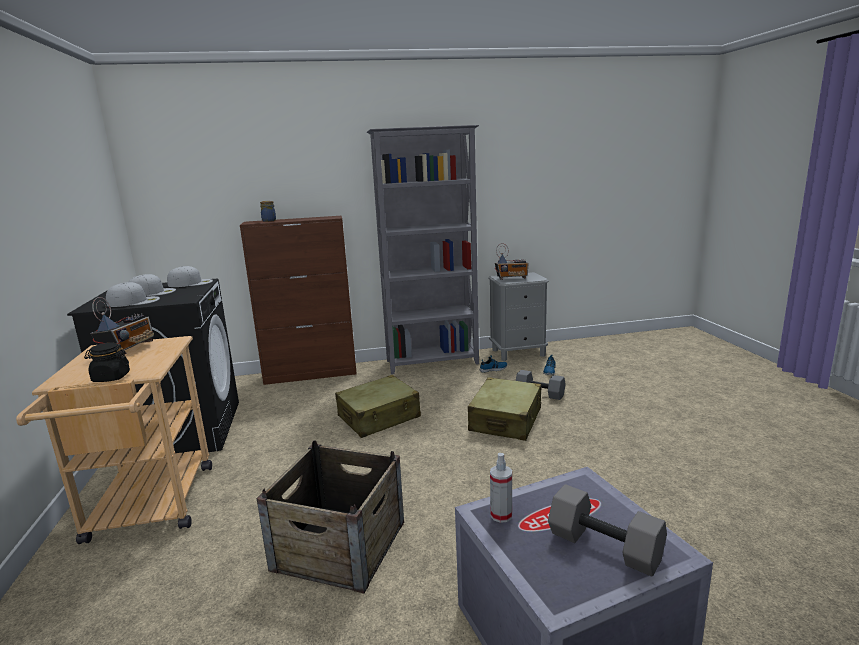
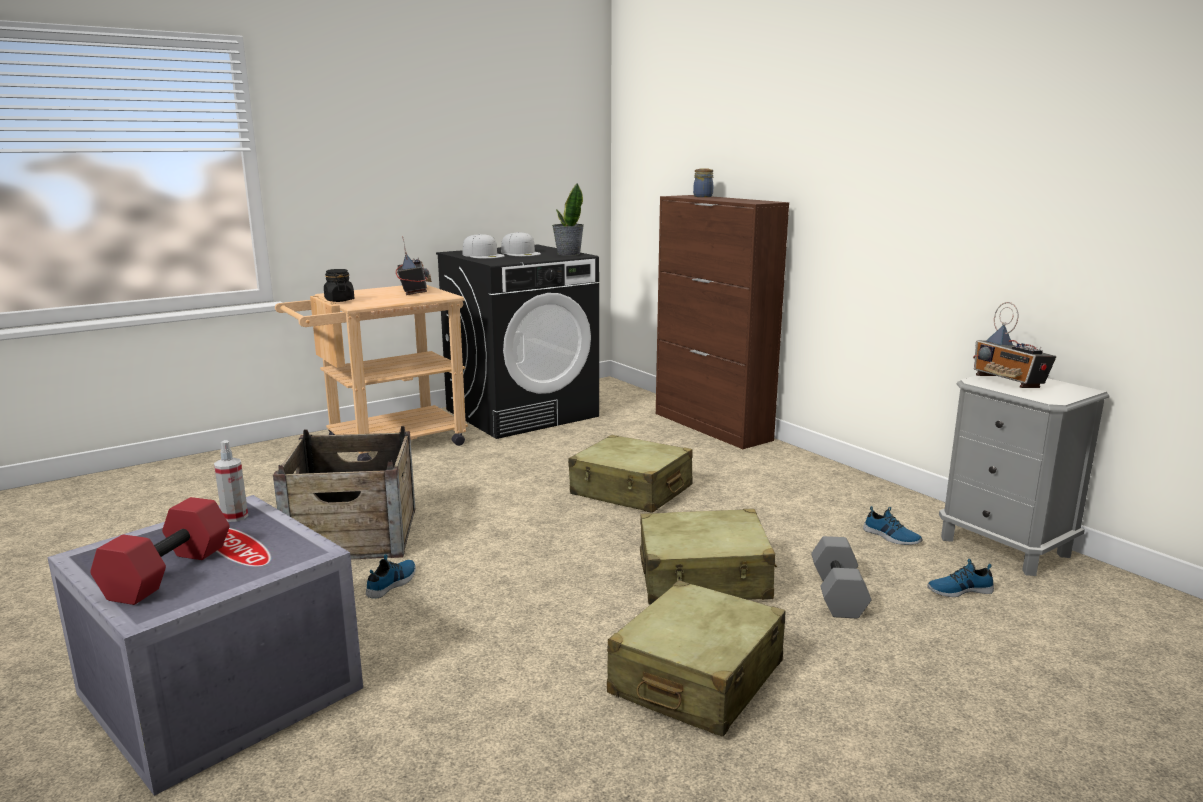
camera: 65 degrees right, 0 degrees up
radio [91,297,154,354] -> radio turned 90 degrees counterclockwise [396,236,432,295]
white cap [167,266,213,287] -> potted plant [552,183,584,256]
grey bookcase [367,125,479,374] -> none
grey dumbbell [548,484,667,577] -> red dumbbell [90,497,230,605]
none -> shoe [366,554,416,598]
none -> beige suitcase [607,580,786,737]

